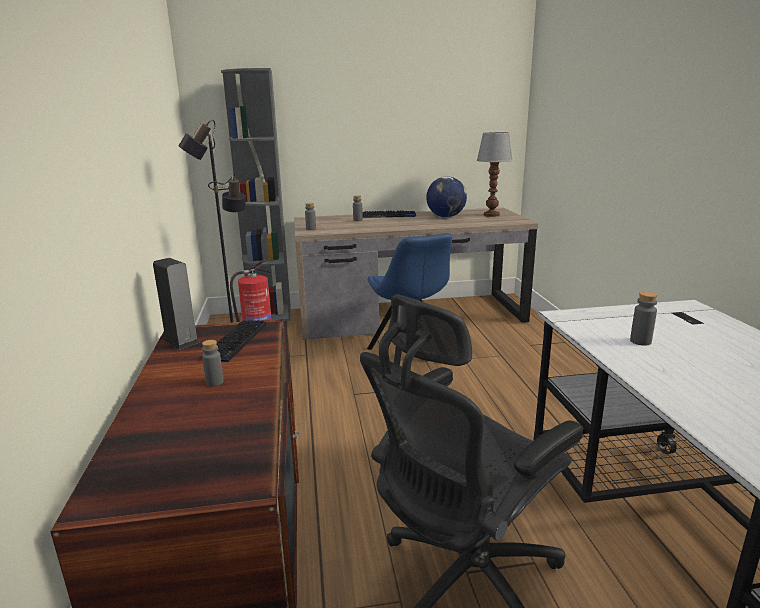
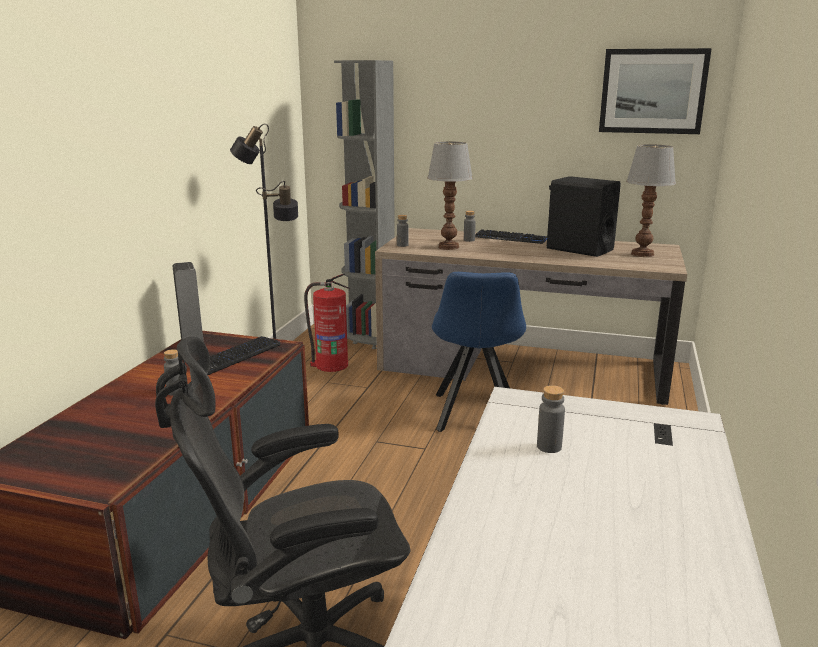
camera: 25 degrees right, 0 degrees up
globe [426,176,467,218] -> black speaker [547,176,621,257]
none -> table lamp [427,142,473,250]
none -> picture [599,48,712,134]

